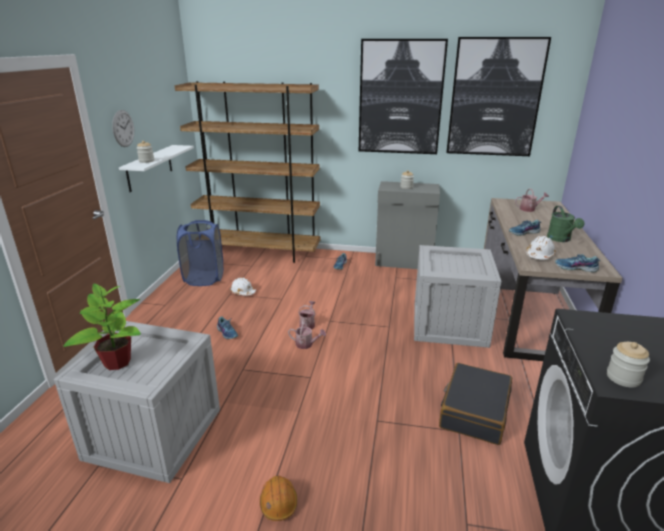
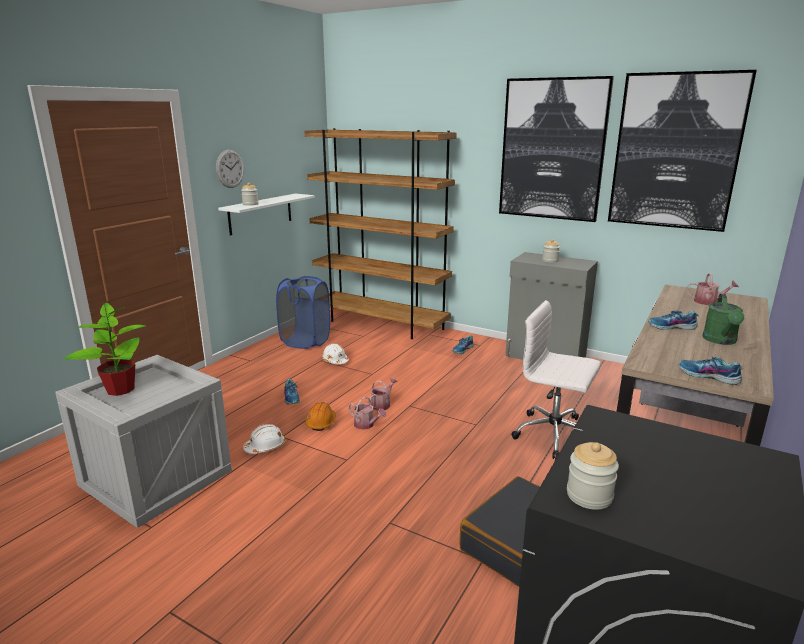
camera: 20 degrees right, 5 degrees down
orange hard hat [260,476,297,521] -> orange hard hat moved to [305,402,336,431]
crate [414,245,502,348] -> white office chair [511,300,601,459]
white hard hat [527,236,556,260] -> white hard hat moved to [243,424,285,454]

